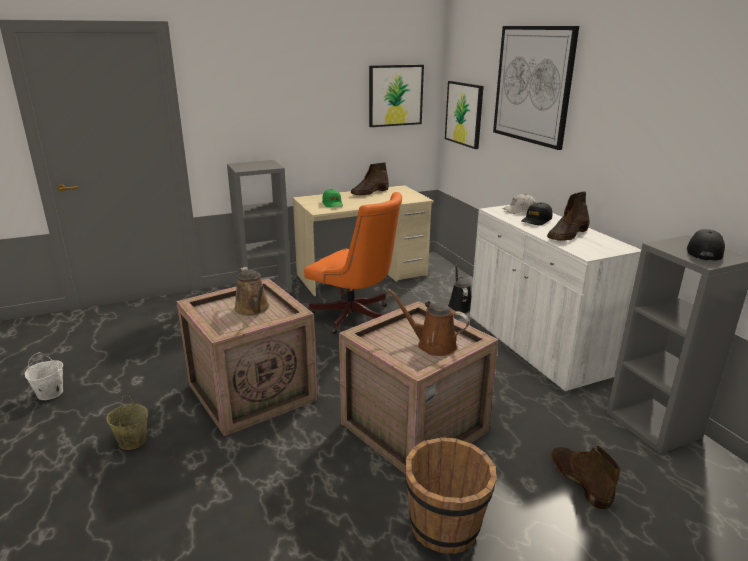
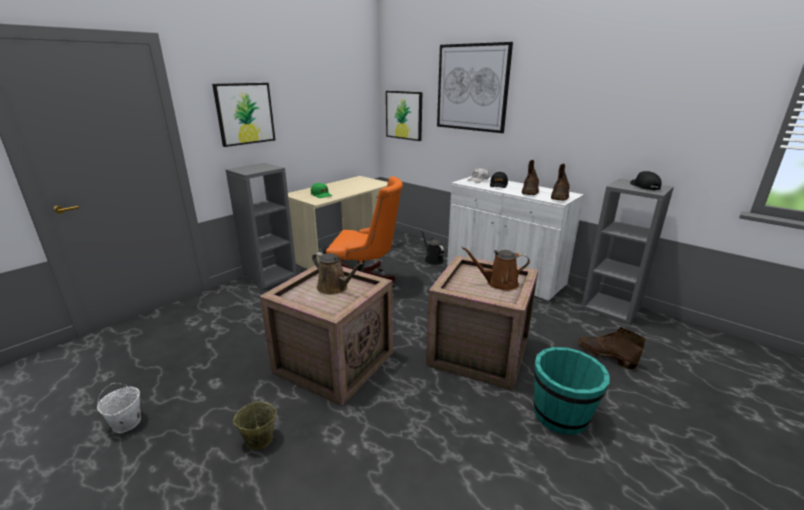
camera: 25 degrees left, 0 degrees up
brown boot [351,162,389,195] -> brown boot moved to [551,164,570,201]
picture [369,65,424,127] -> picture moved to [212,83,275,147]
brown bucket [405,437,497,554] -> turquoise bucket [533,347,610,435]

